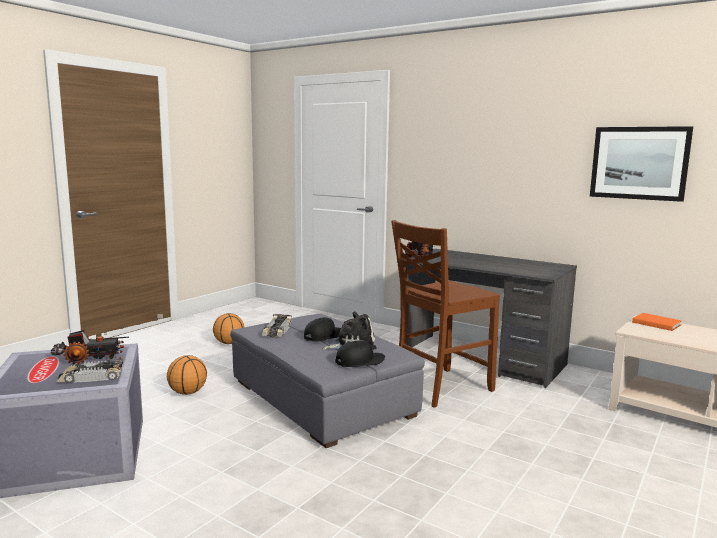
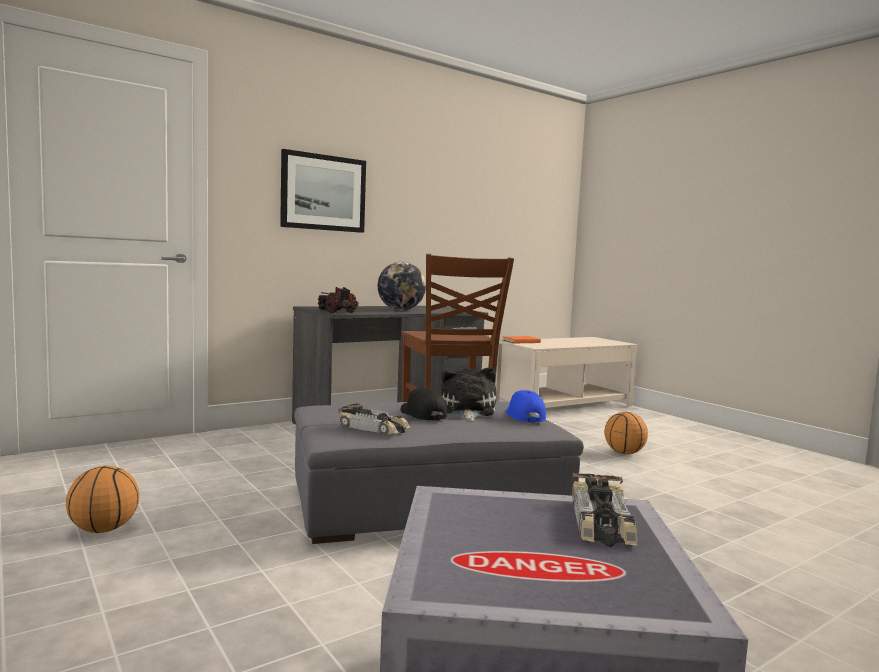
camera: 70 degrees left, 5 degrees down
toy truck [51,330,129,364] -> none
basketball [167,355,207,395] -> basketball moved to [604,412,648,454]
black cap [335,340,385,367] -> blue cap [506,390,546,423]
picture [590,126,693,202] -> picture moved to [280,149,366,233]
none -> globe [378,262,426,310]

